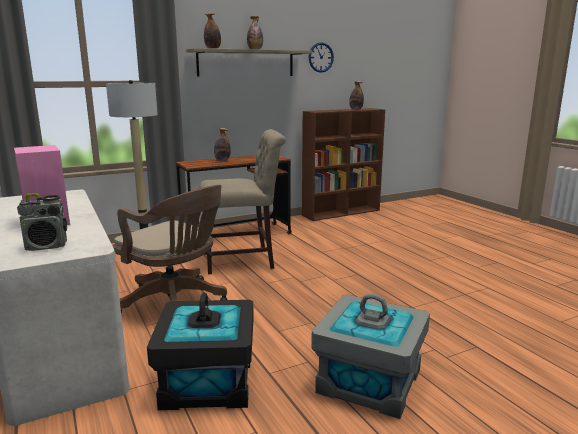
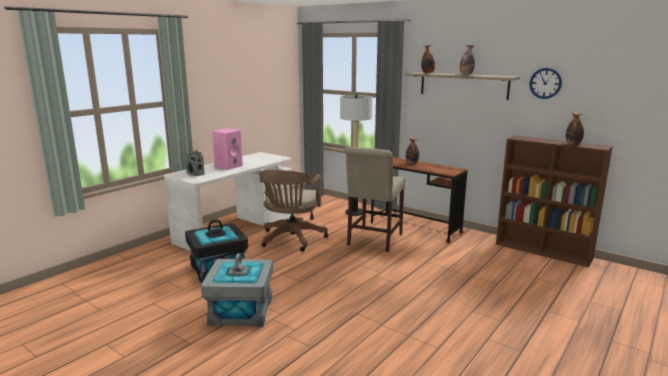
camera: 65 degrees right, 0 degrees up
beige chair [200,129,286,274] -> beige chair turned 60 degrees clockwise [344,147,405,252]

